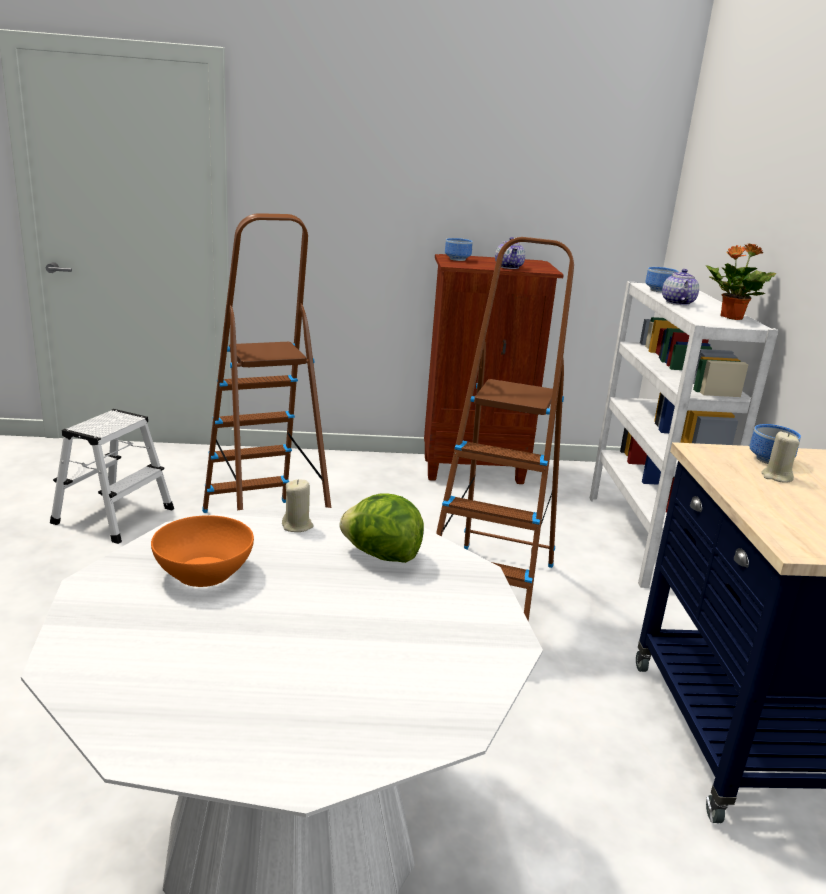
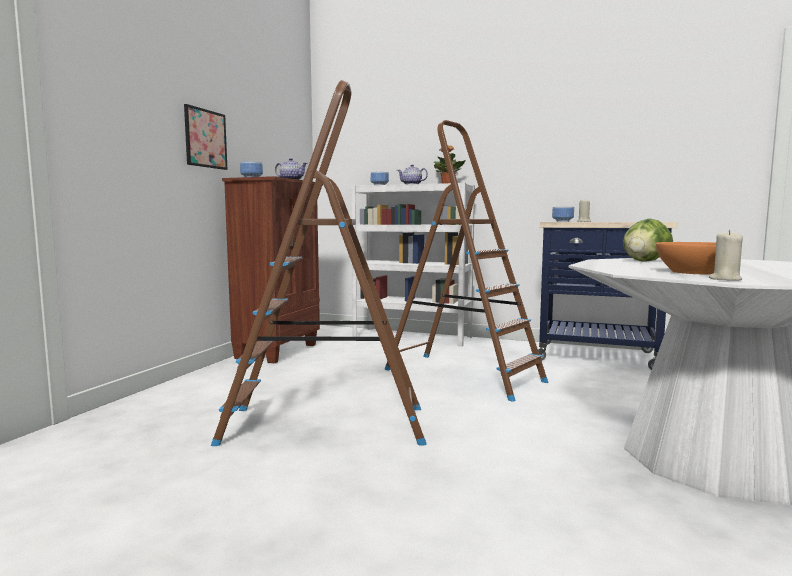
camera: 65 degrees left, 15 degrees down
white step ladder [50,409,174,544] -> none
beige candle [282,479,313,532] -> beige candle moved to [709,230,743,281]
none -> picture [184,104,228,170]

